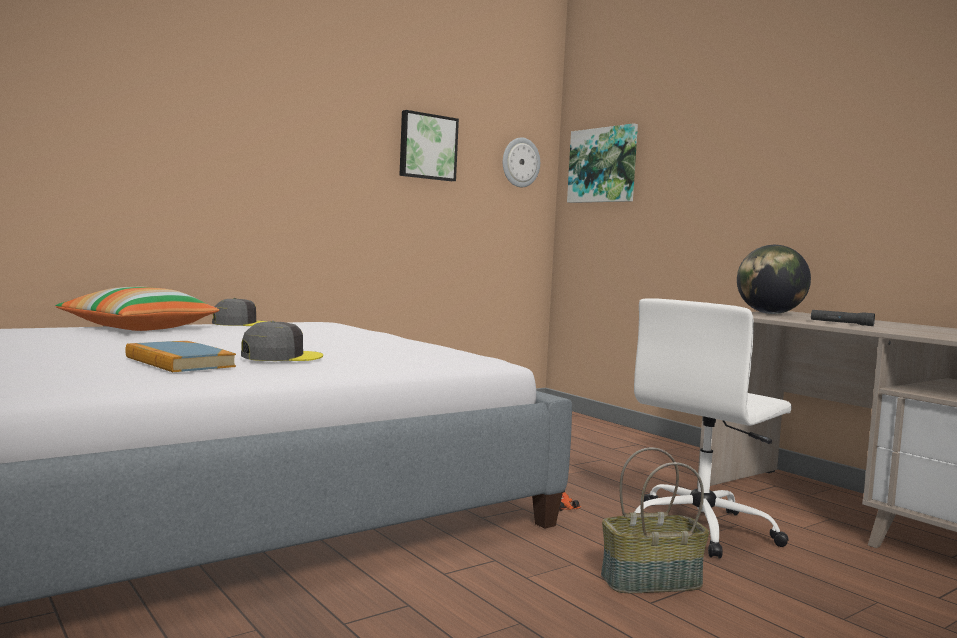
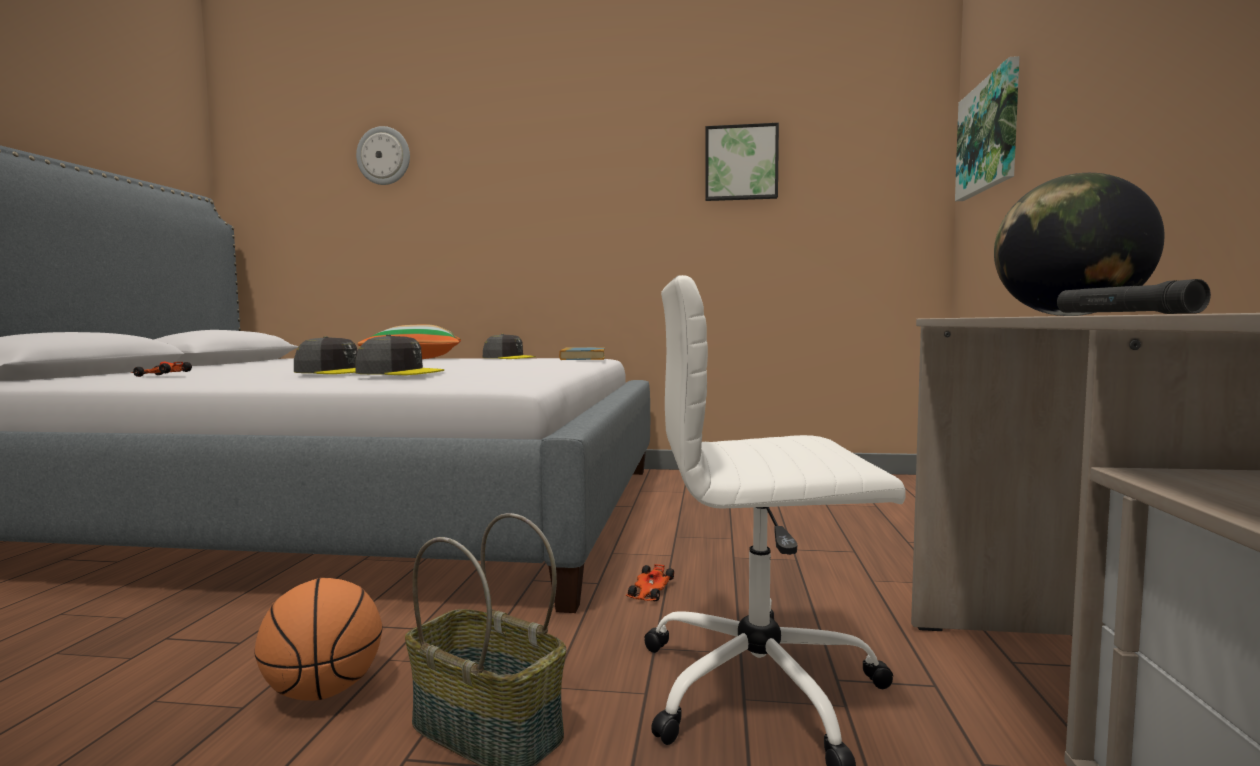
camera: 45 degrees right, 0 degrees up
book [125,341,236,372] -> book moved to [559,347,605,360]
wall clock [503,137,540,187] -> wall clock moved to [356,126,410,185]
none -> toy car [130,362,192,377]
none -> basketball [254,578,383,701]
none -> grey cap [355,334,444,375]

